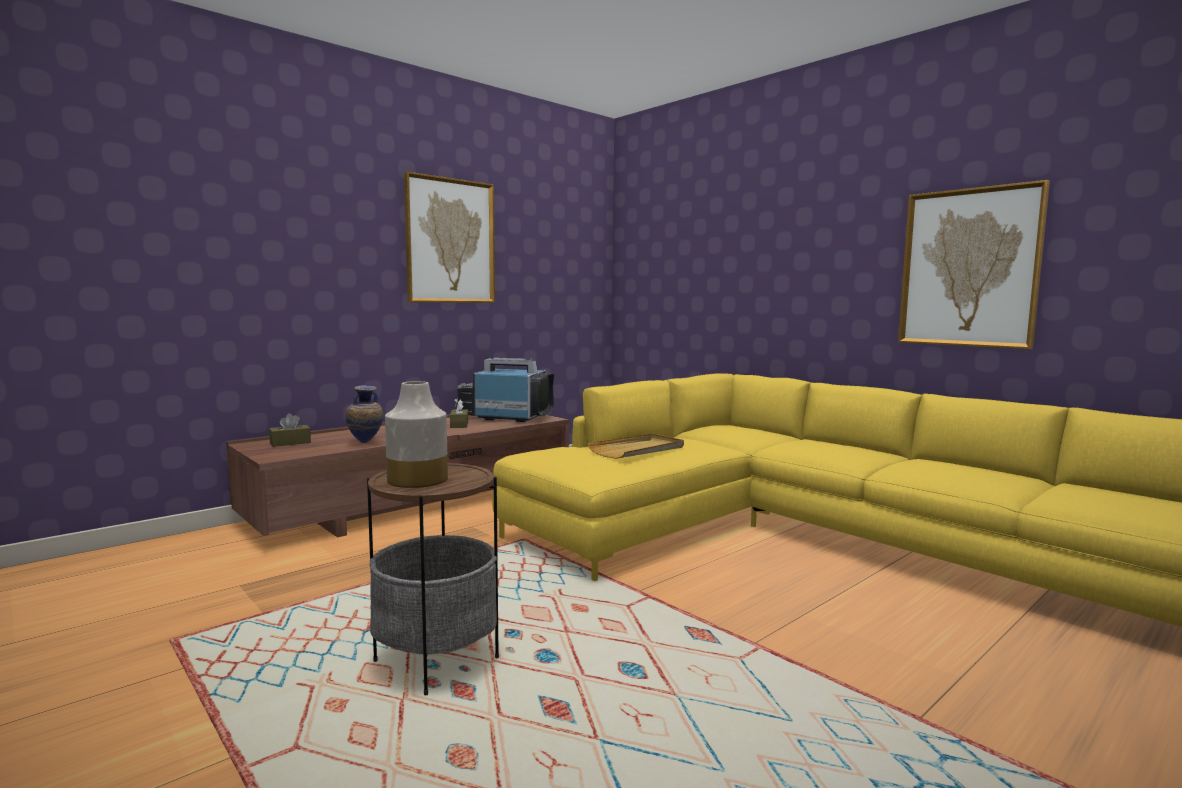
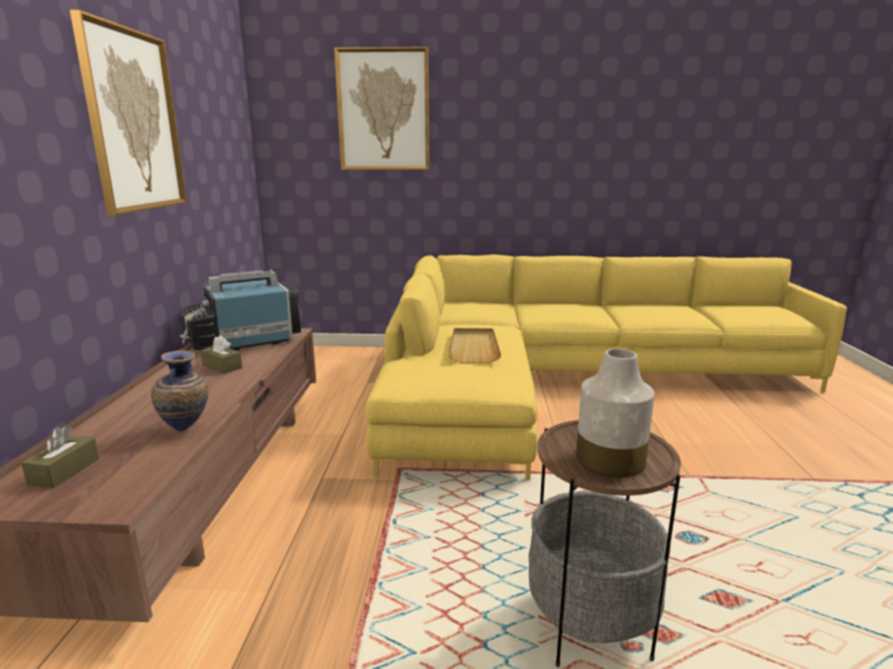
camera: 45 degrees left, 10 degrees up
picture [898,180,1050,349] -> picture moved to [334,47,430,170]

